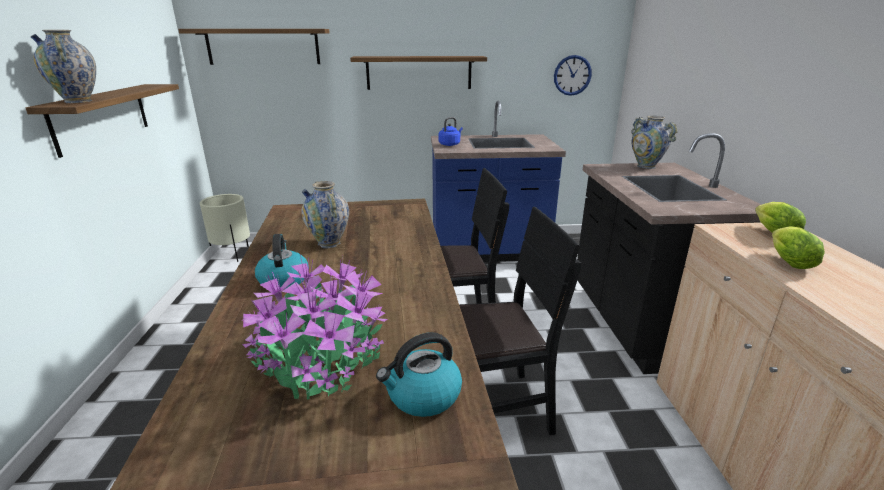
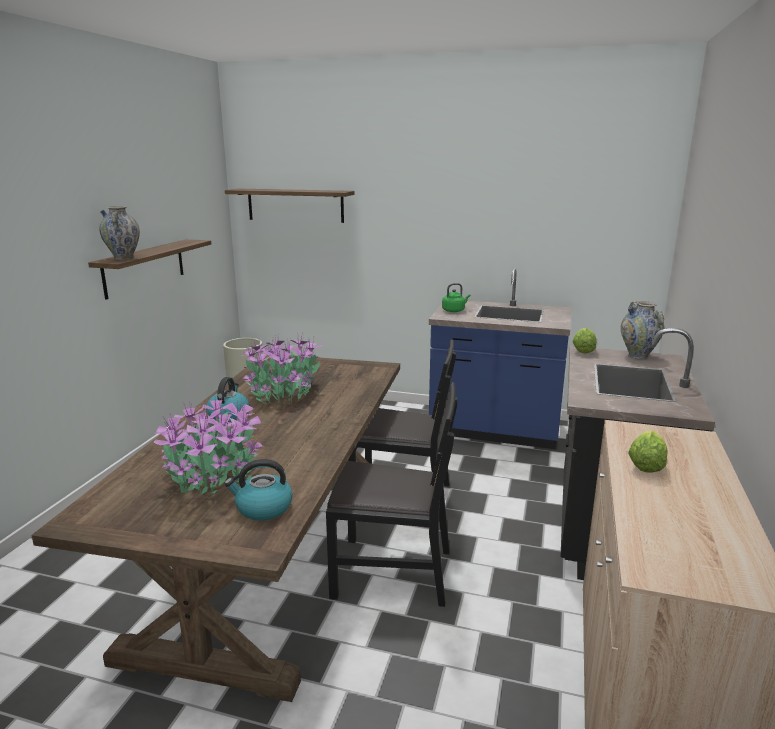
camera: 20 degrees right, 5 degrees down
vase [301,181,349,248] -> potted plant [242,332,323,403]
shelf [350,56,487,90] -> none
blue kettle [438,117,463,146] -> green kettle [442,283,470,312]
wall clock [554,55,592,96] -> none
lettuce [755,202,806,233] -> lettuce moved to [572,328,597,354]

